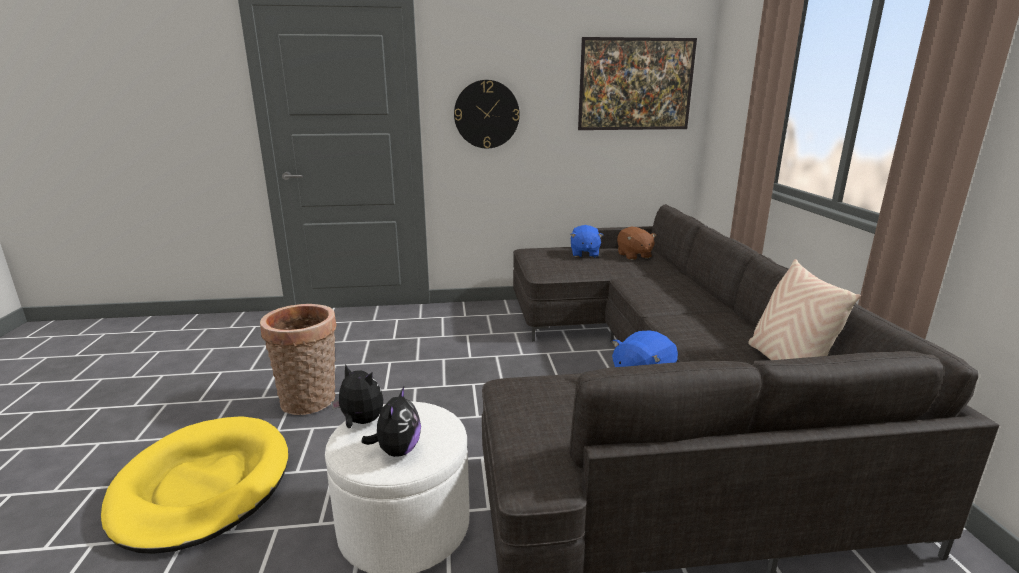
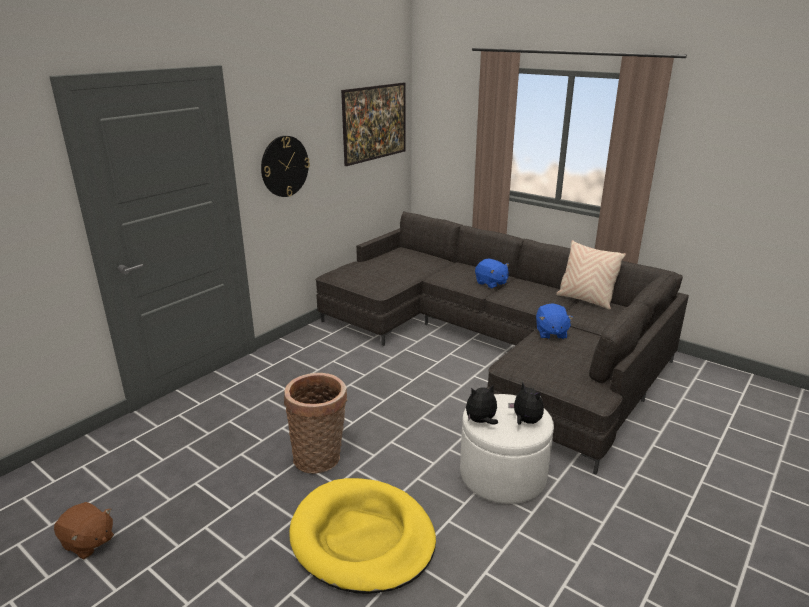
camera: 45 degrees left, 5 degrees up
blue plush toy [570,225,603,258] -> blue plush toy moved to [475,259,509,289]
brown plush toy [617,226,656,260] -> brown plush toy moved to [54,502,114,559]

